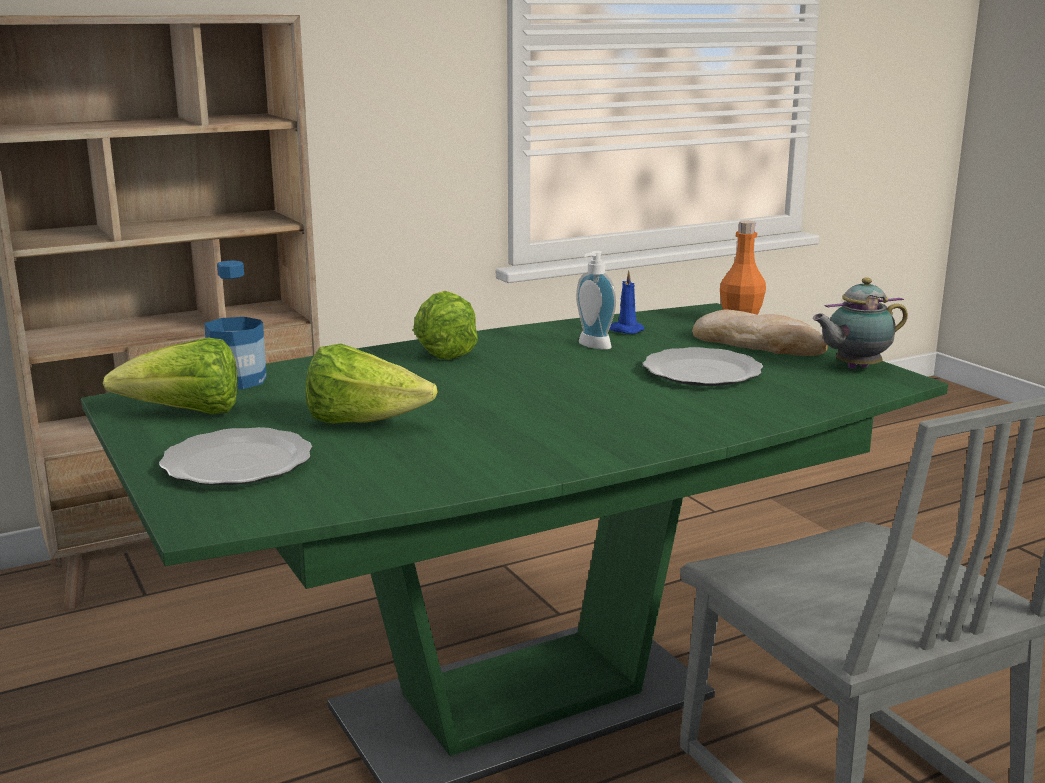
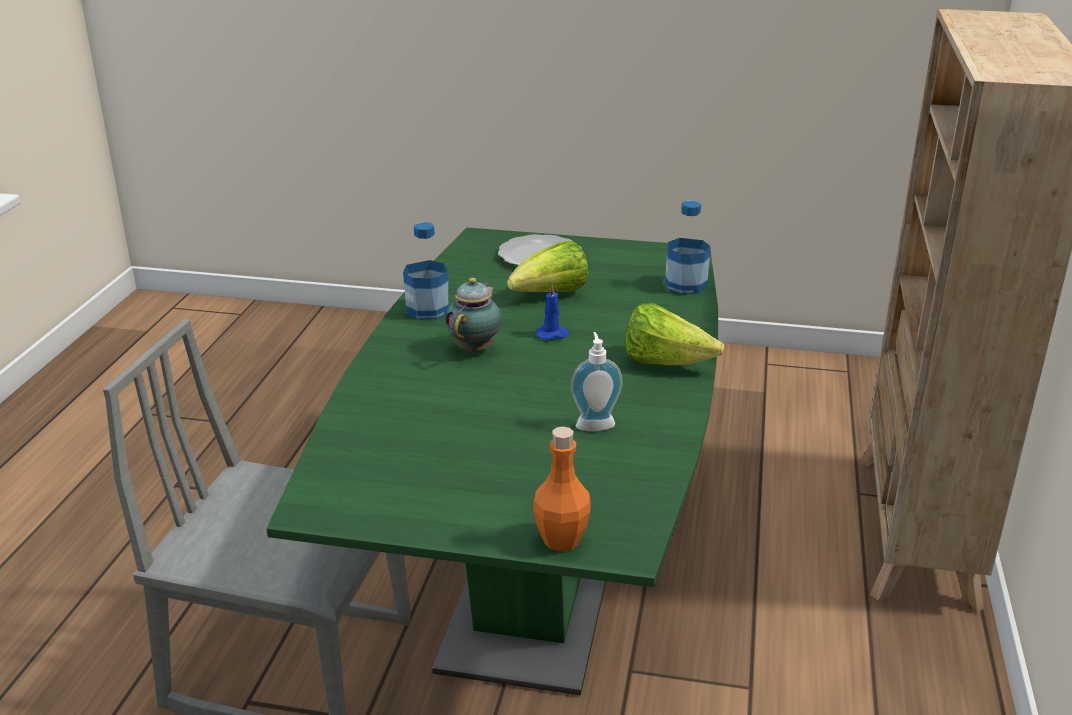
camera: 130 degrees right, 10 degrees up
lettuce [103,338,237,415] -> none
blue candle [610,270,645,334] -> blue candle moved to [536,283,570,340]
plate [643,347,763,386] -> none
bread [692,310,828,356] -> none
teapot [813,277,908,369] -> teapot moved to [445,278,502,352]
none -> bottle [403,222,448,320]

